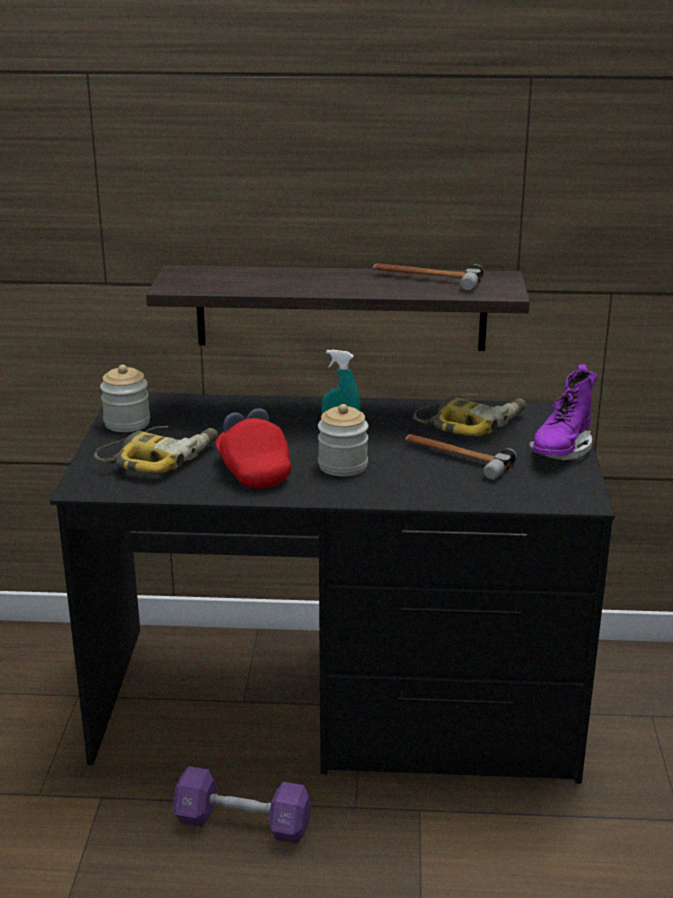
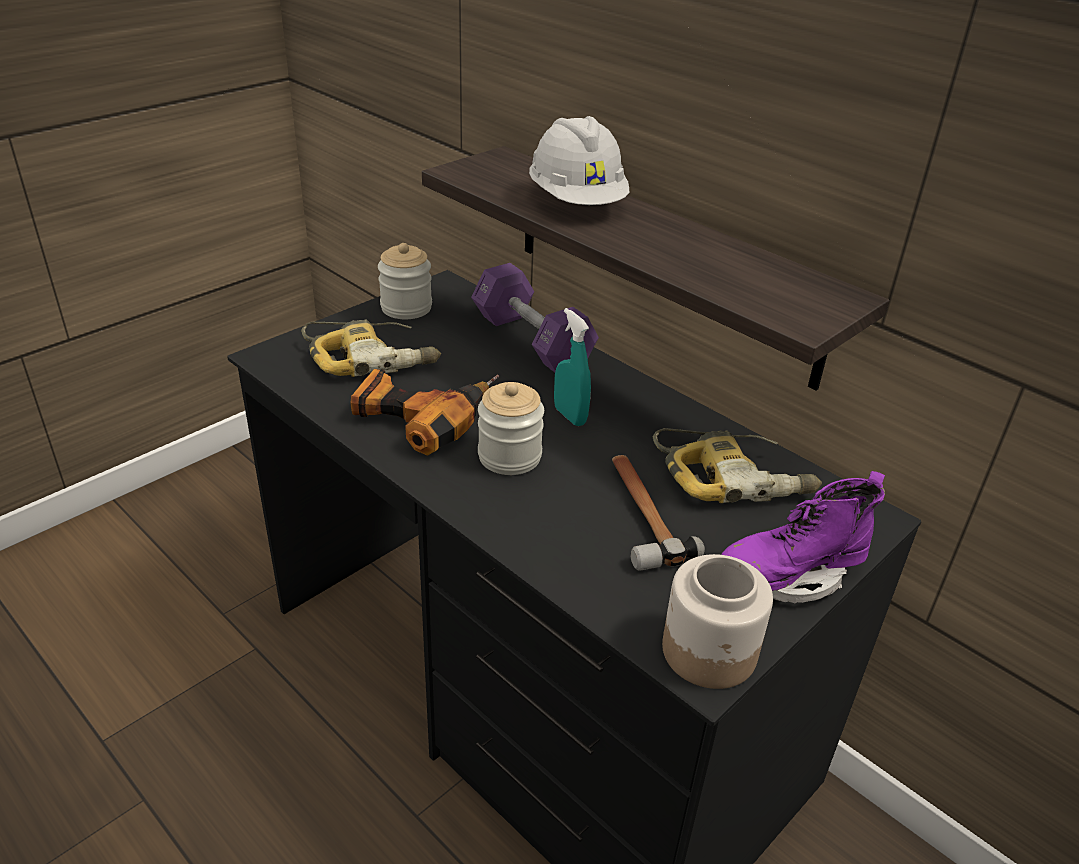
camera: 40 degrees right, 10 degrees up
purple dumbbell [173,766,311,843] -> purple dumbbell moved to [471,263,599,372]
red cap [216,408,292,489] -> power drill [351,369,499,455]
hammer [373,263,484,292] -> none
none -> white hard hat [529,116,630,205]
none -> jar [662,554,773,689]

